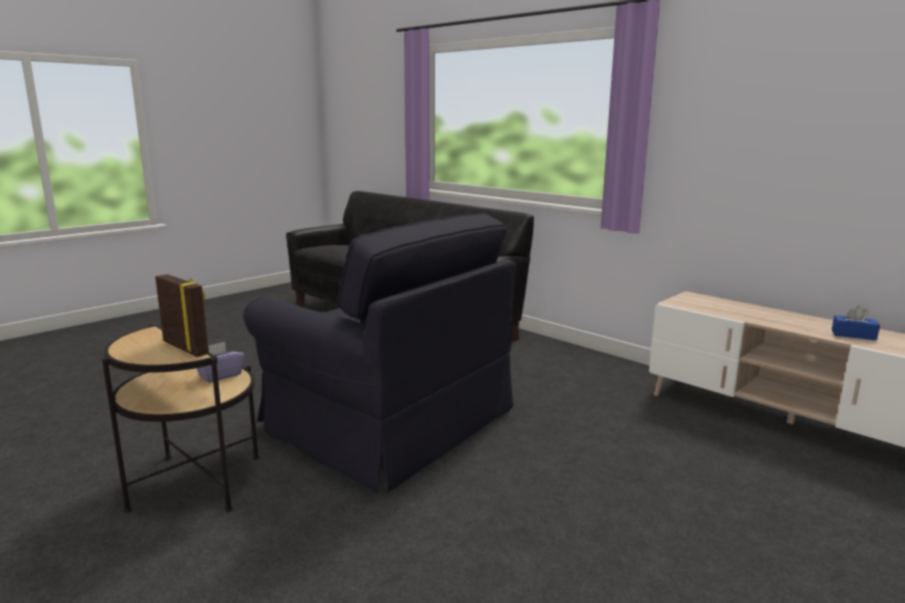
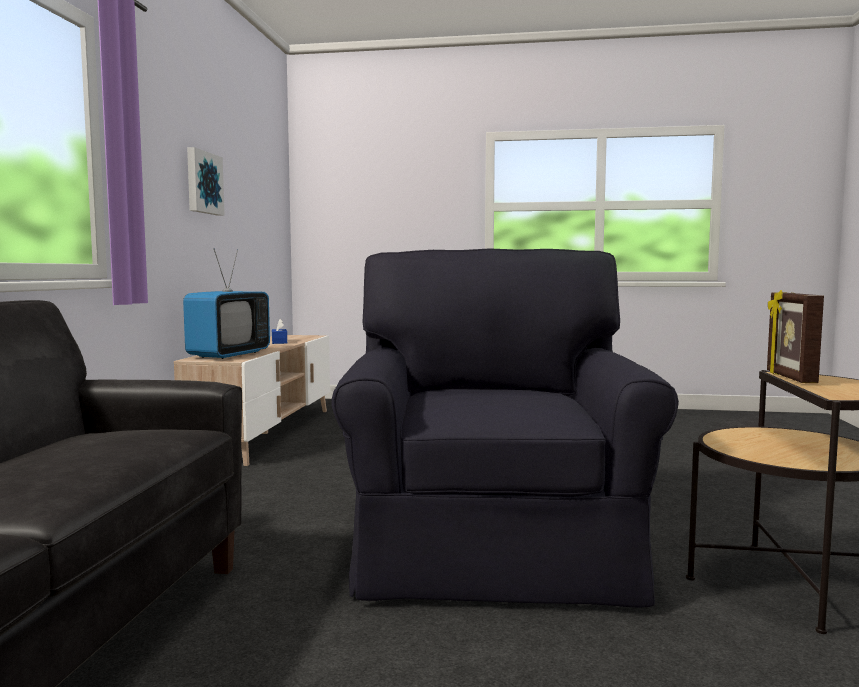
camera: 125 degrees left, 10 degrees down
purple tissue box [197,342,244,383] -> none
none -> television [183,248,270,359]
none -> picture [187,147,224,216]

